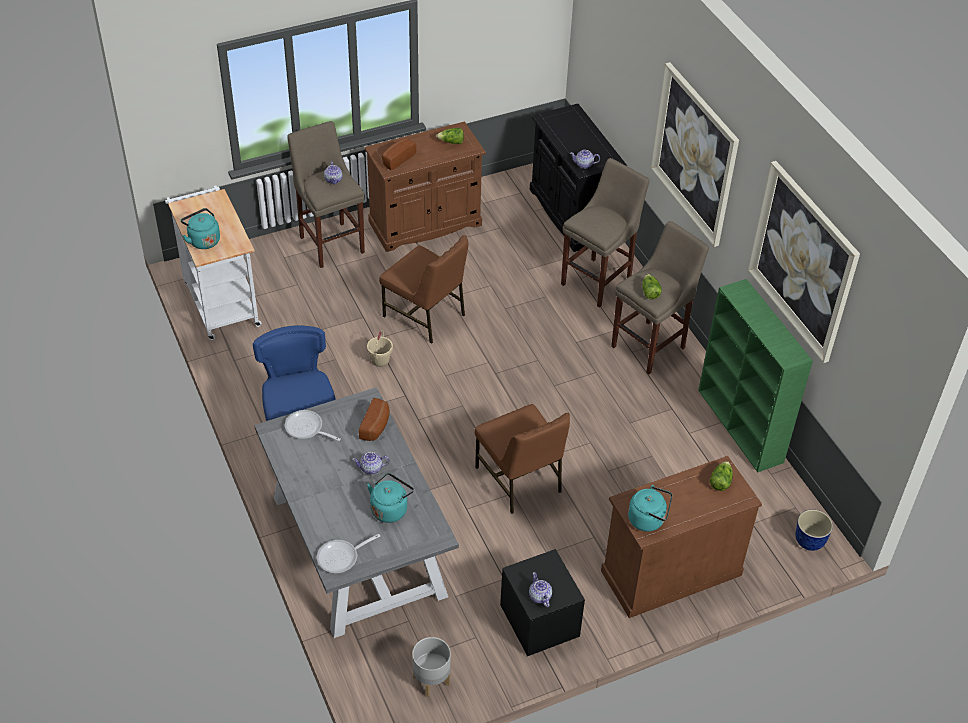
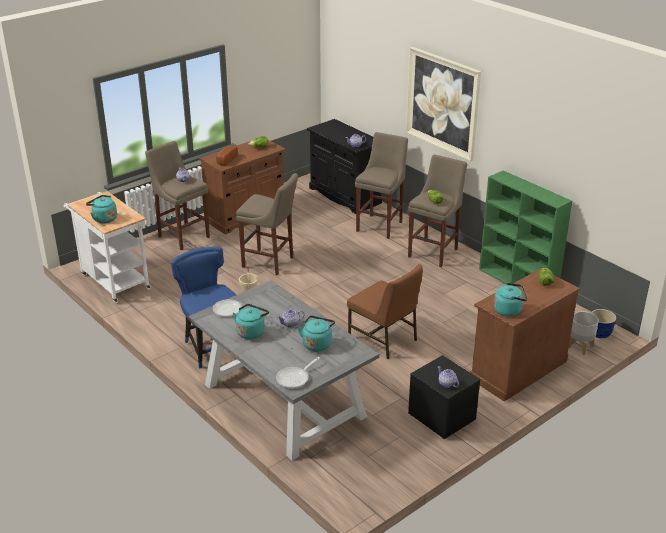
camera: 15 degrees left, 15 degrees down
bread [359,398,390,441] -> none
brown chair [379,235,468,344] -> beige stool [236,173,298,275]
grey planter [412,637,451,697] -> grey planter moved to [569,311,599,355]
picture [748,161,860,363] -> none
none -> turquoise kettle [233,304,269,339]

